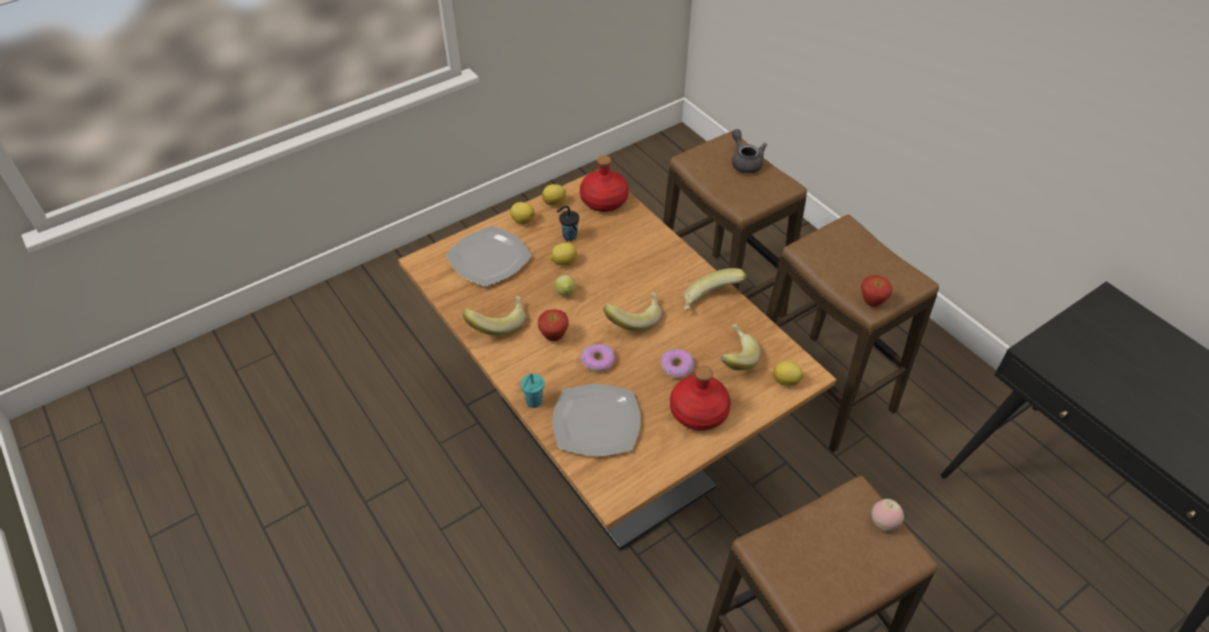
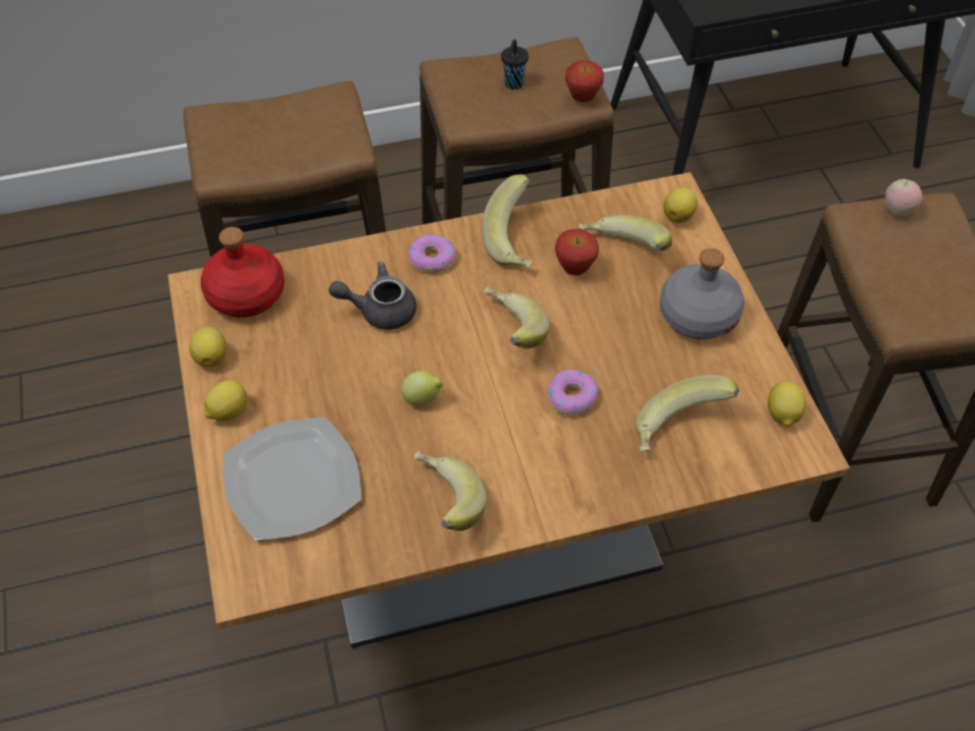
camera: 70 degrees left, 5 degrees up
turquoise cup [521,373,544,408] -> none
apple [538,309,569,341] -> apple moved to [555,229,599,275]
lemon [550,243,577,266] -> lemon moved to [768,382,806,427]
plate [553,384,641,456] -> banana [635,375,739,452]
black cup [557,206,579,241] -> black cup moved to [501,39,529,90]
donut [661,349,694,379] -> donut moved to [409,234,456,272]
red bottle [670,366,731,431] -> grey bottle [660,248,744,340]
grey teapot [732,129,767,173] -> grey teapot moved to [329,261,417,330]

